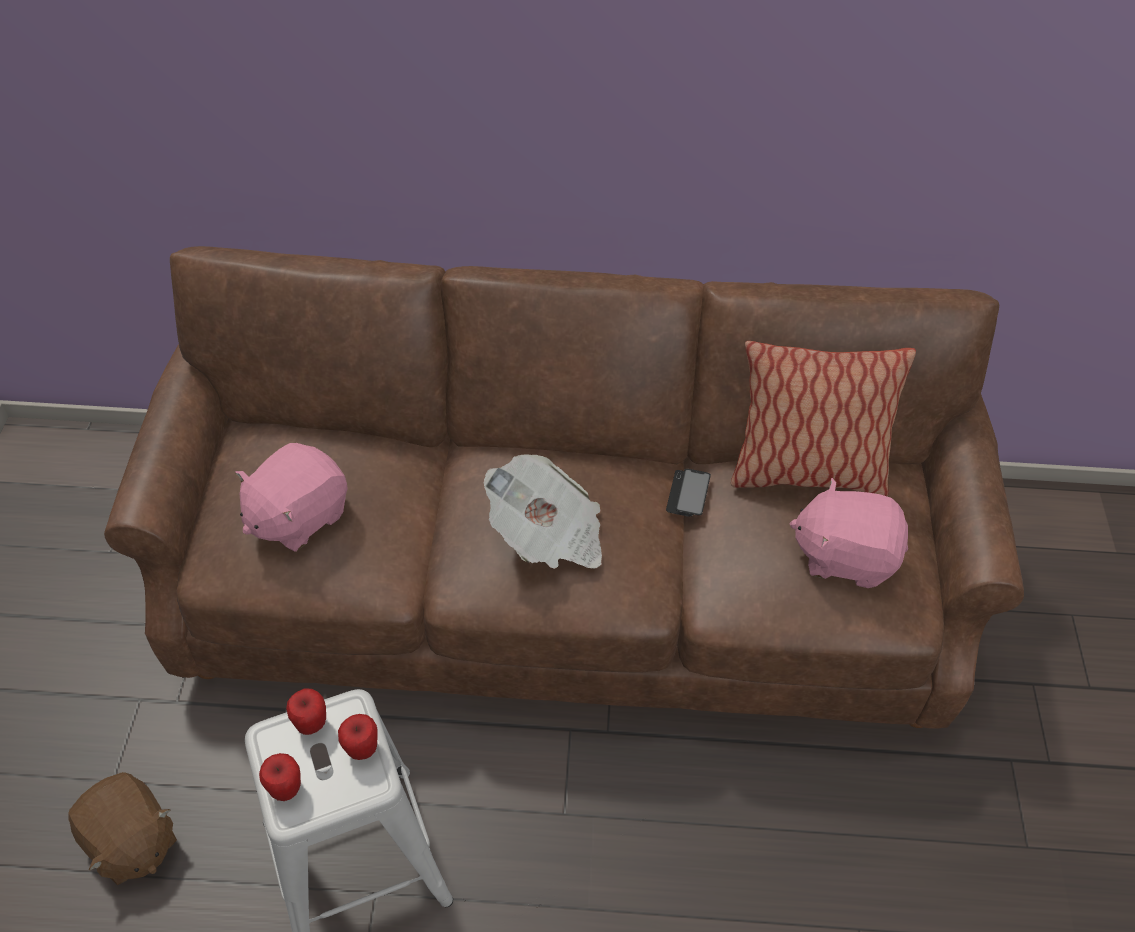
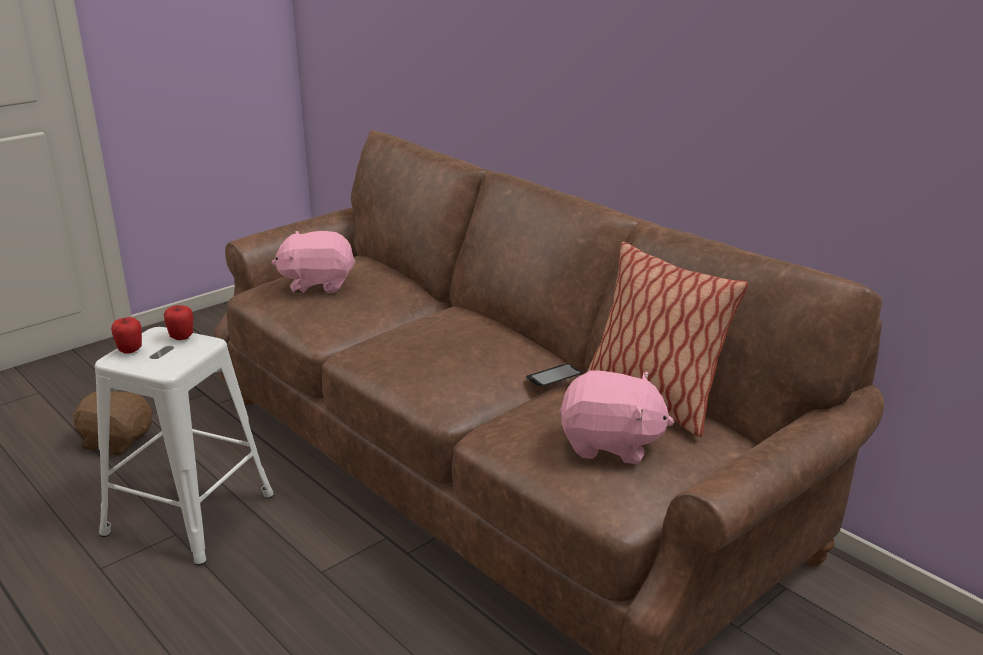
camera: 45 degrees right, 25 degrees down
brown plush toy [68,772,177,885] -> brown plush toy turned 105 degrees clockwise [71,391,152,456]
apple [338,714,378,760] -> none
newspaper [484,454,602,569] -> none
pink plush toy [789,478,908,588] -> pink plush toy turned 135 degrees clockwise [559,370,674,464]

